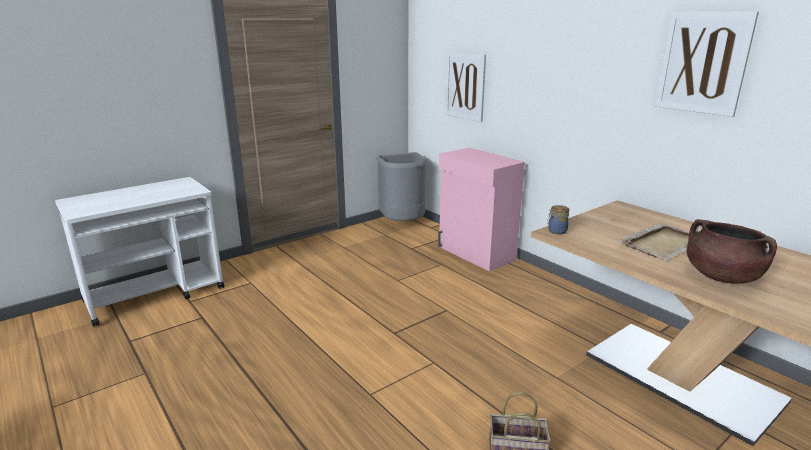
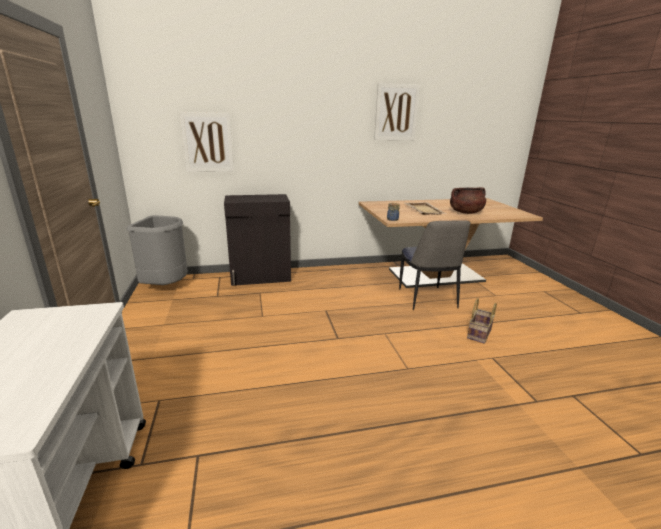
camera: 65 degrees left, 0 degrees up
pink cabinet [438,148,525,271] -> black cabinet [224,194,291,286]
none -> chair [399,221,471,310]

